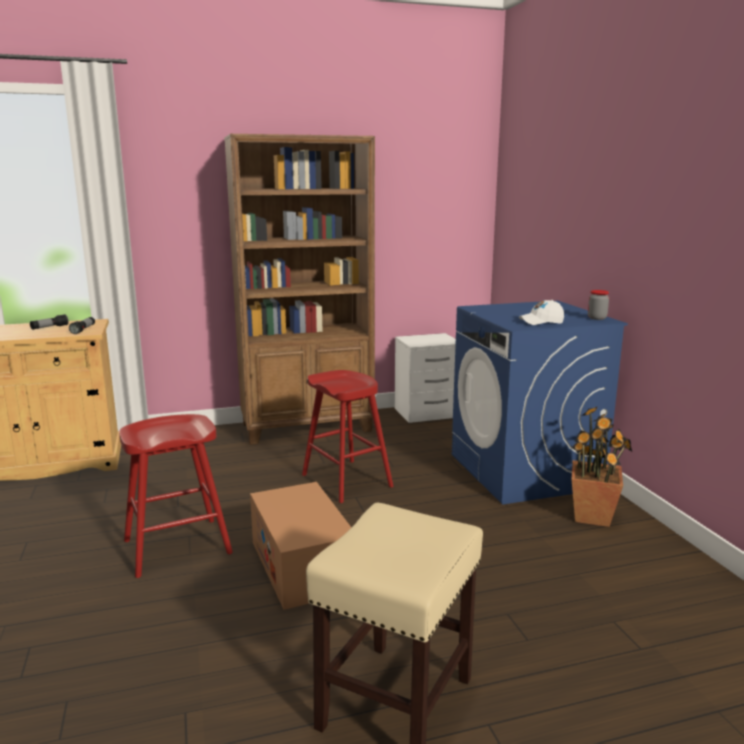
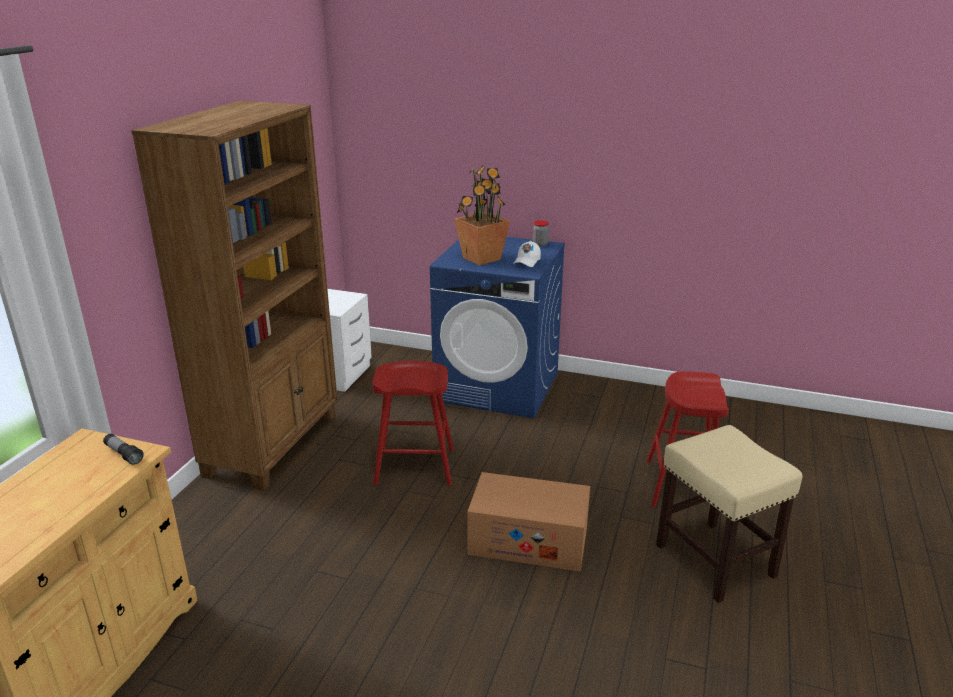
camera: 55 degrees left, 10 degrees up
flashlight [30,314,69,330] -> none
red stool [119,414,233,578] -> red stool moved to [647,371,729,507]
potted plant [571,406,632,527] -> potted plant moved to [454,163,510,265]

